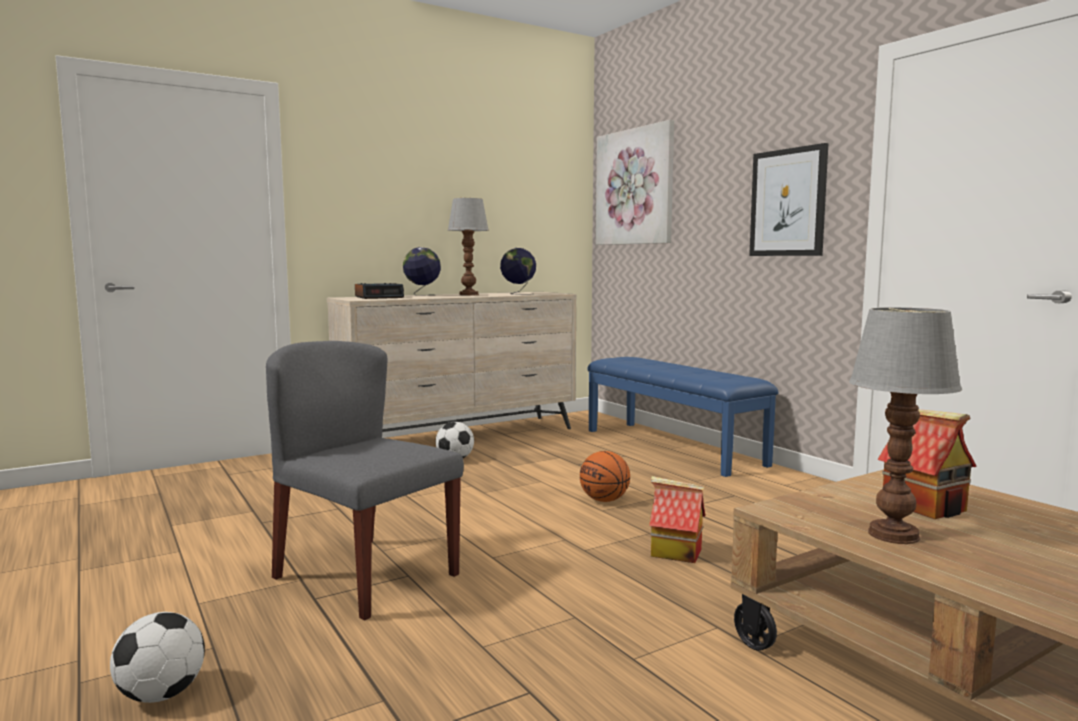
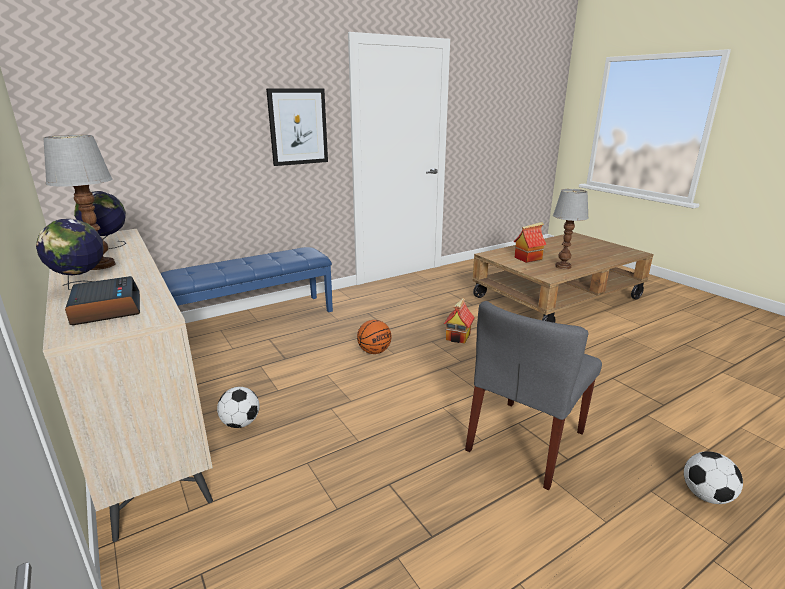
camera: 90 degrees left, 15 degrees up
picture [596,120,674,245] -> none

